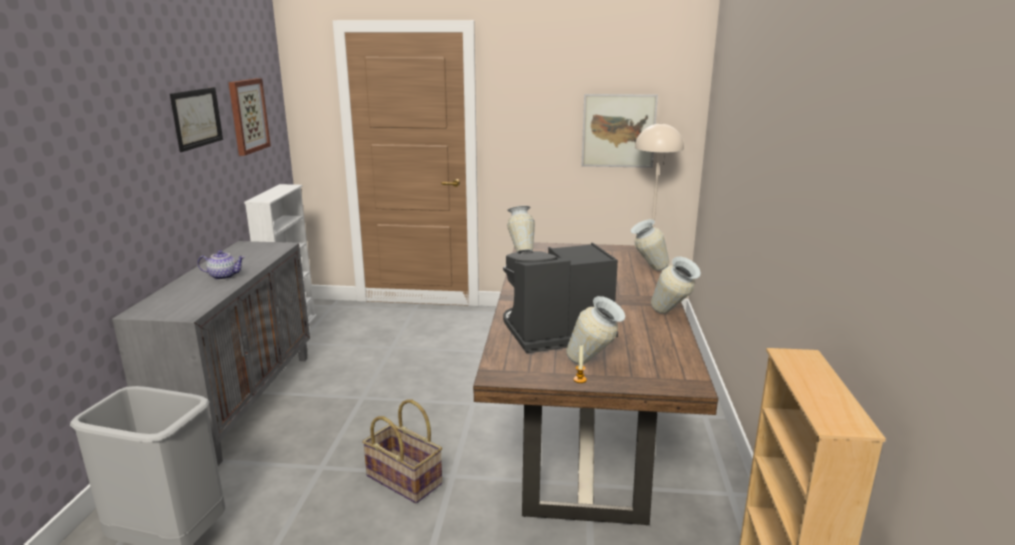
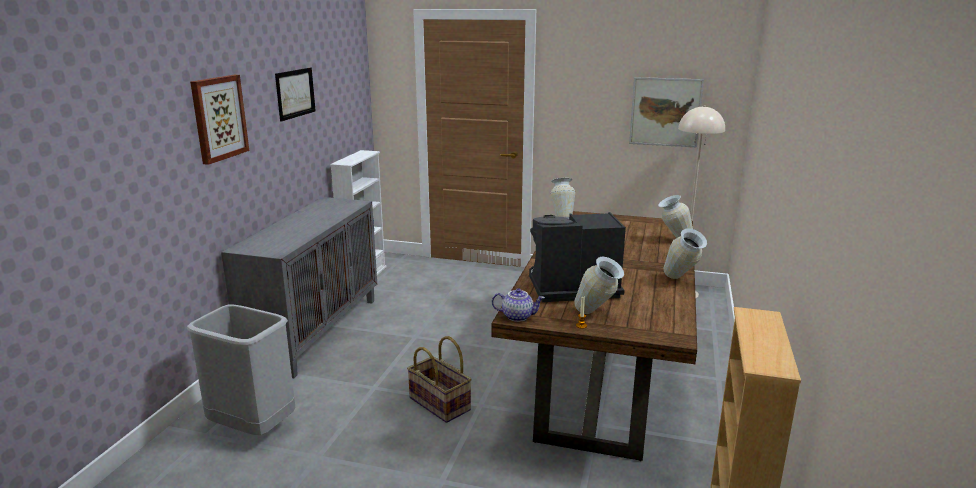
camera: 10 degrees right, 0 degrees up
teapot [198,250,245,280] -> teapot moved to [492,288,545,322]
picture [228,78,271,156] -> picture moved to [190,75,249,165]

